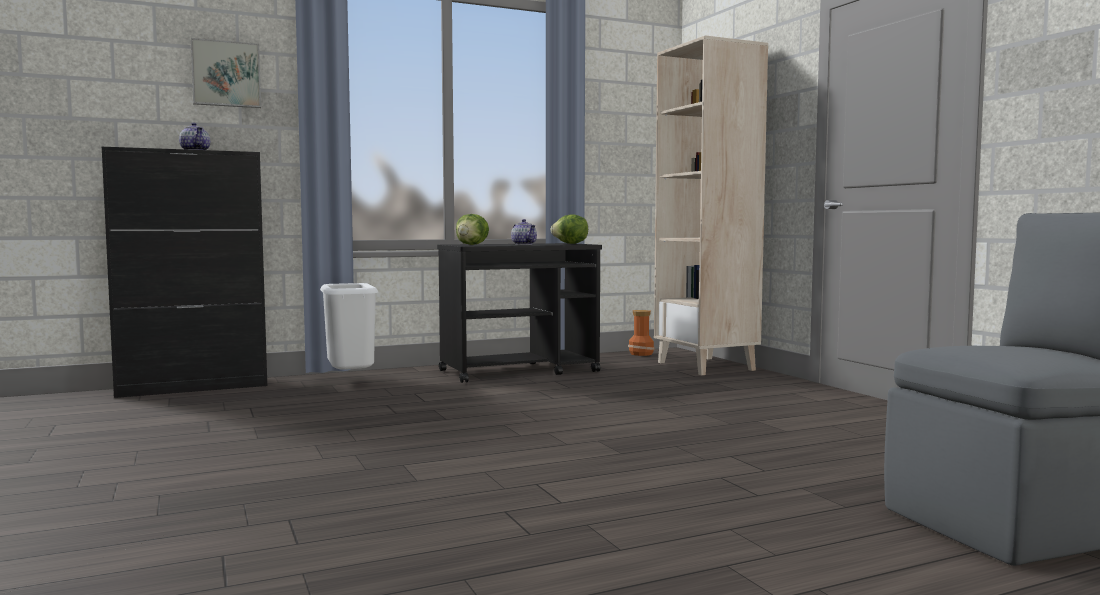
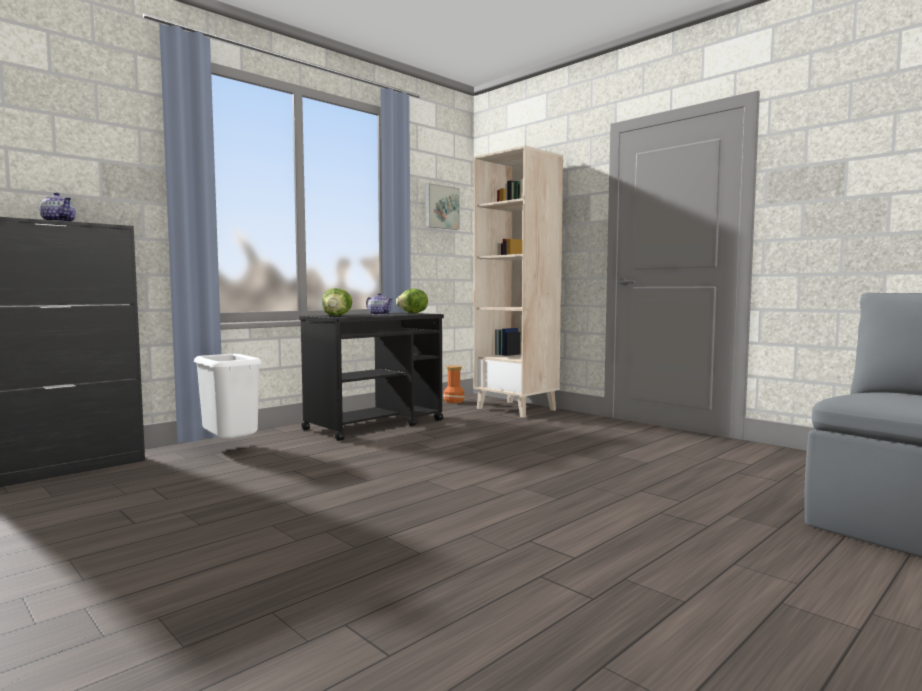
camera: 20 degrees left, 0 degrees up
picture [191,38,261,108] -> picture moved to [425,183,460,230]

